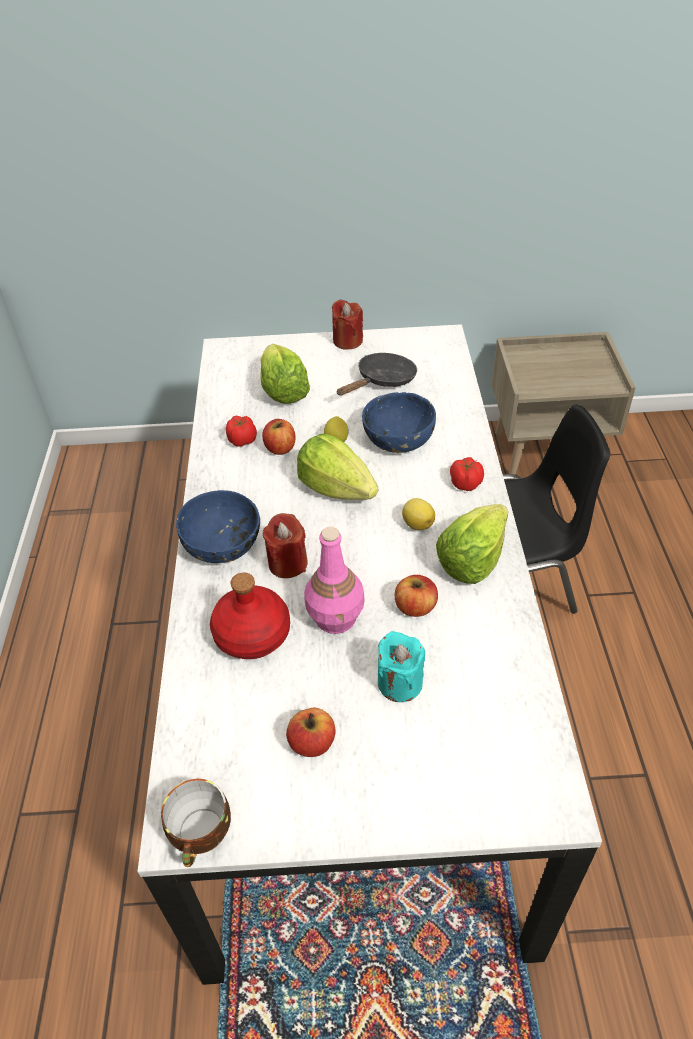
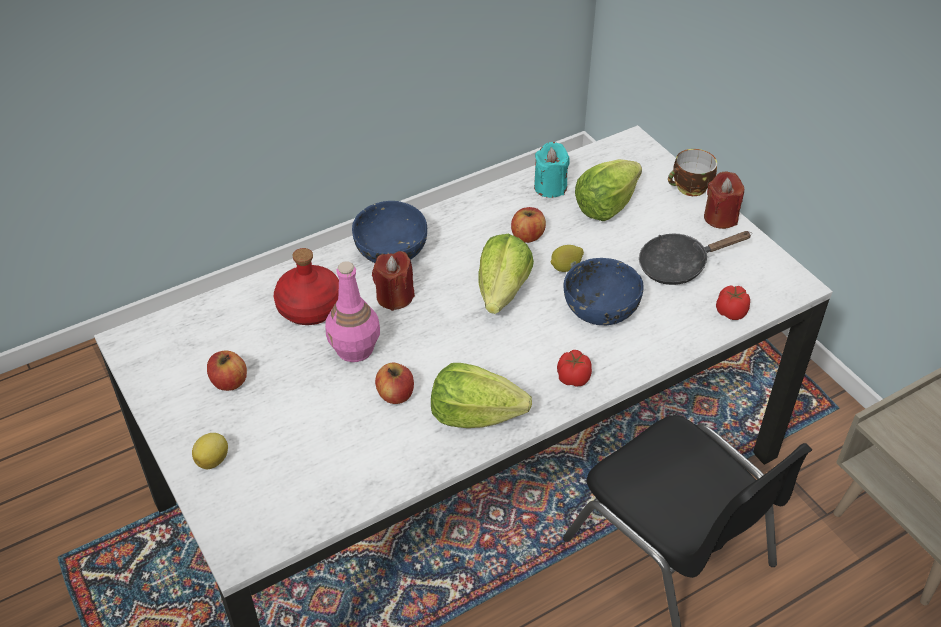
camera: 60 degrees right, 0 degrees up
cup [161,779,231,867] -> cup moved to [668,149,717,196]
tomato [226,415,257,447] -> tomato moved to [716,285,750,320]
black frying pan [336,353,417,395] -> black frying pan turned 150 degrees clockwise [639,231,752,285]
turquoise candle [378,631,425,702] -> turquoise candle moved to [534,142,569,198]
lemon [402,498,435,530] -> lemon moved to [192,433,228,469]

